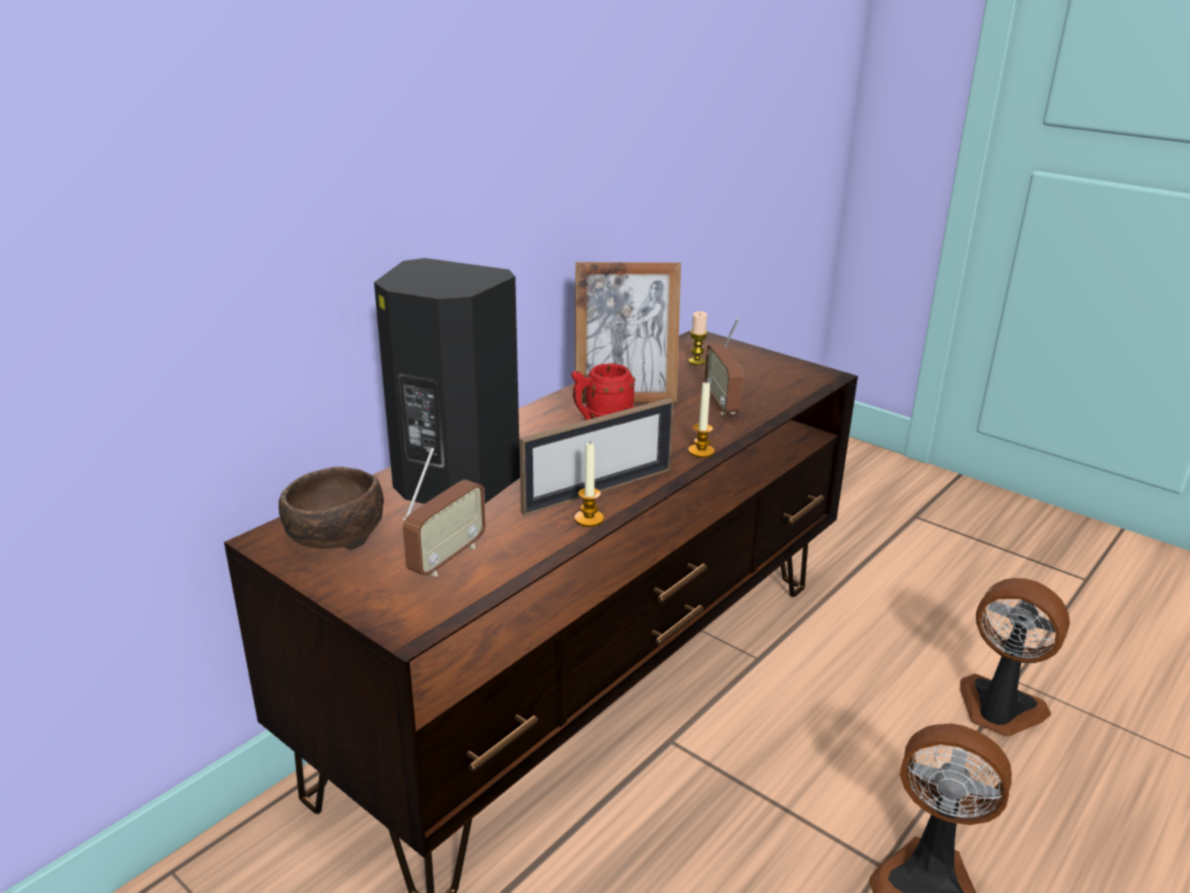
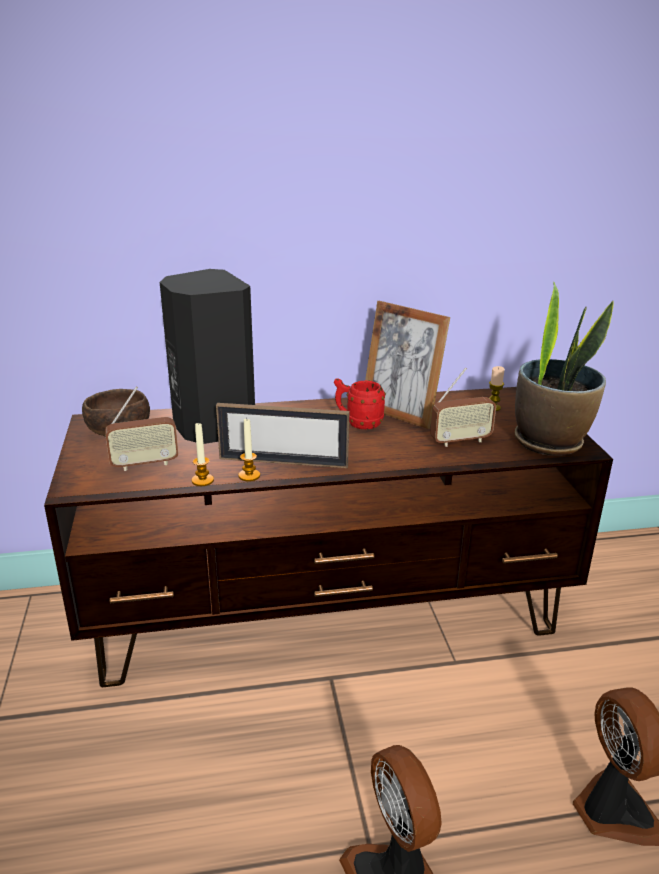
camera: 40 degrees right, 0 degrees up
candle [688,380,715,458] -> candle moved to [192,423,214,486]
radio [705,318,743,415] -> radio turned 135 degrees counterclockwise [430,367,496,447]
none -> potted plant [515,281,614,456]

